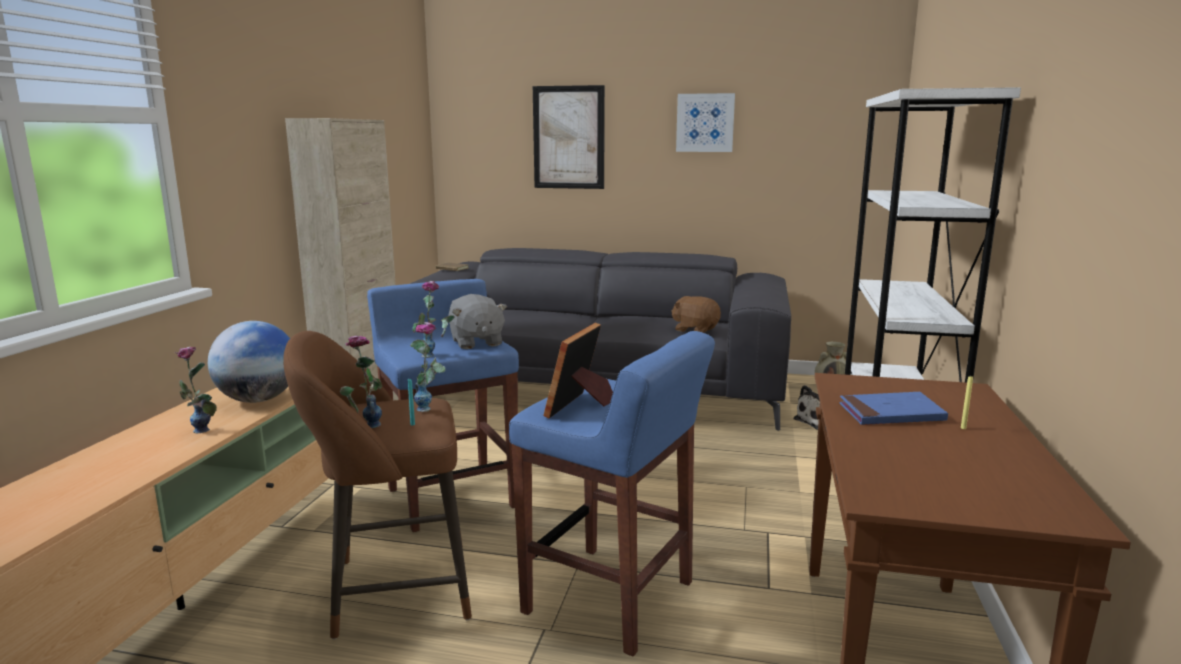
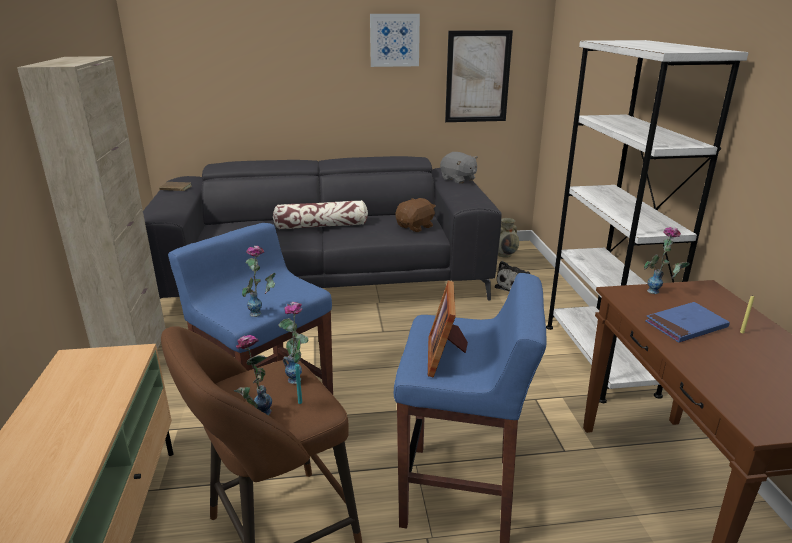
camera: 20 degrees left, 10 degrees up
vase [175,347,217,433] -> vase moved to [644,227,690,294]
globe [208,321,290,403] -> none
grey plush toy [448,294,507,349] -> grey plush toy moved to [440,152,478,184]
picture [533,85,605,189] -> picture moved to [445,30,513,122]
brown plush toy [671,296,721,333] -> brown plush toy turned 120 degrees clockwise [395,198,436,232]
none -> pillow [273,200,368,229]

